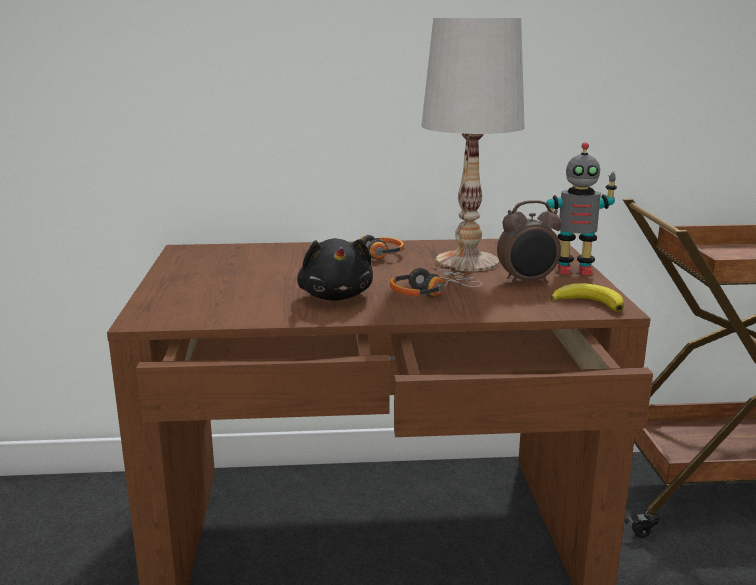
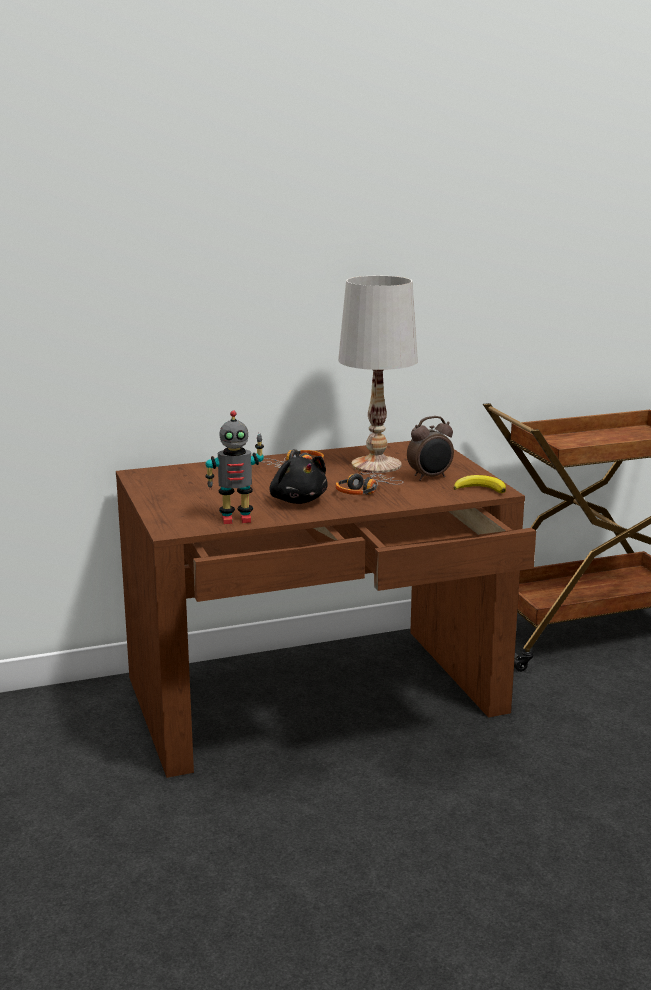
camera: 15 degrees left, 0 degrees up
toy robot [546,142,617,275] -> toy robot moved to [205,411,264,524]

